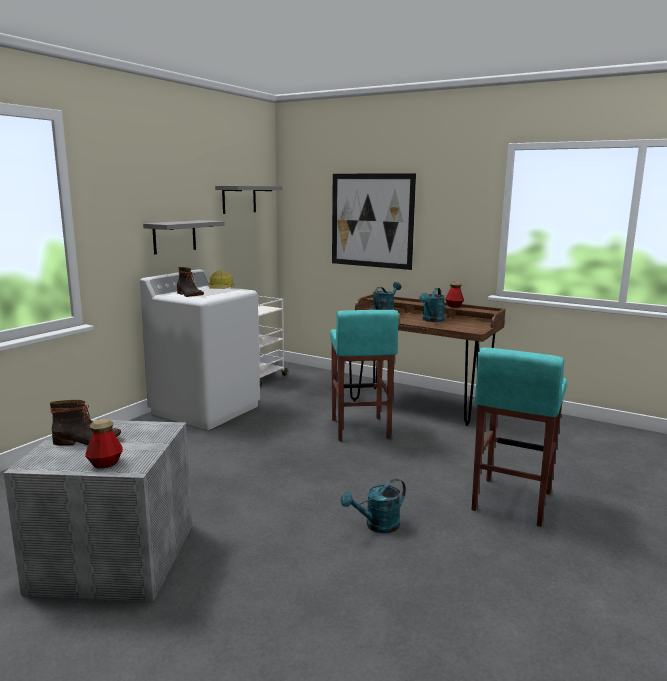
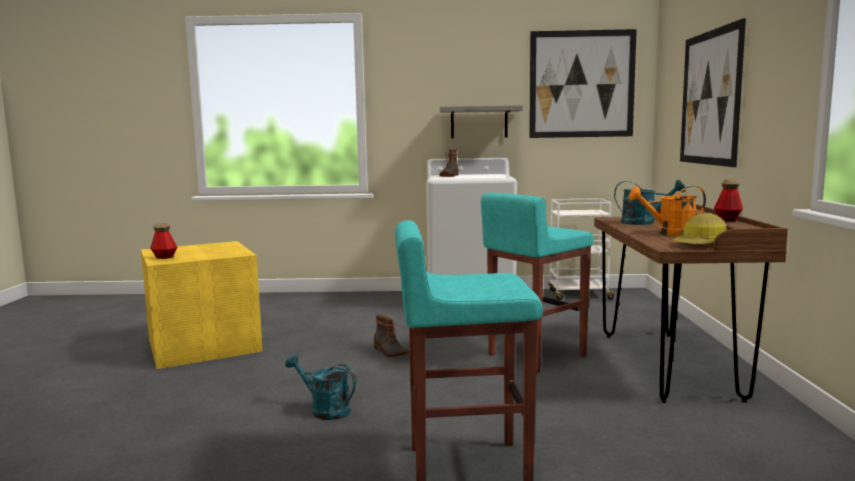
camera: 60 degrees right, 5 degrees down
grey storage box [3,420,192,602] -> yellow storage box [141,241,263,369]
boot [50,400,121,445] -> boot moved to [374,315,409,357]
hard hat [208,270,235,289] -> hard hat moved to [673,213,727,244]
grey shelf [215,186,282,214] -> picture [529,29,637,138]
turquoise watering can [419,288,445,322] -> orange watering can [628,186,706,236]

